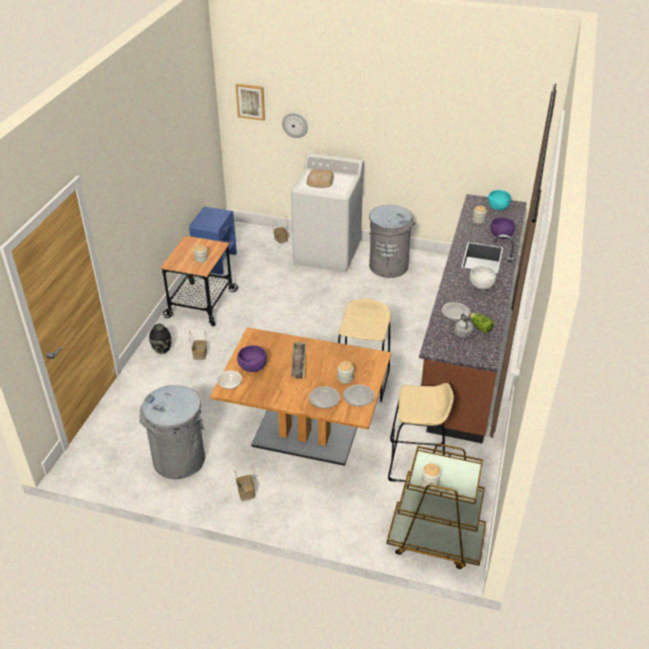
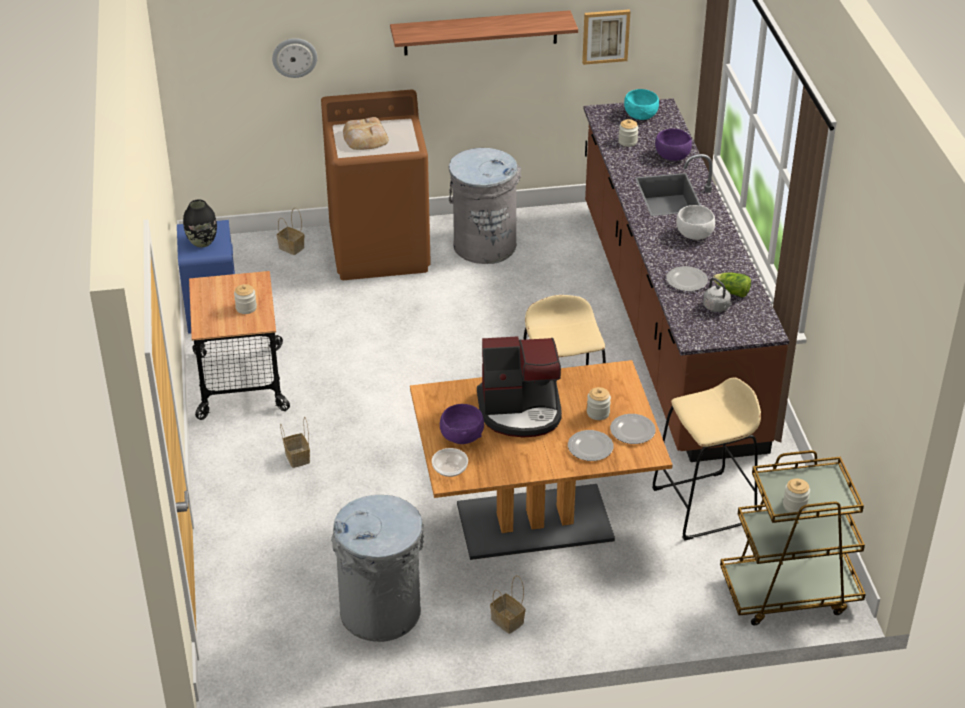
camera: 25 degrees left, 0 degrees up
black vase [149,324,172,354] -> black vase moved to [183,200,217,248]
picture [236,84,265,121] -> picture moved to [582,9,630,65]
white washing machine [291,153,364,272] -> brown washing machine [321,90,431,280]
tray [291,342,306,379] -> coffee machine [477,336,562,437]
none -> shelf [390,10,578,55]

